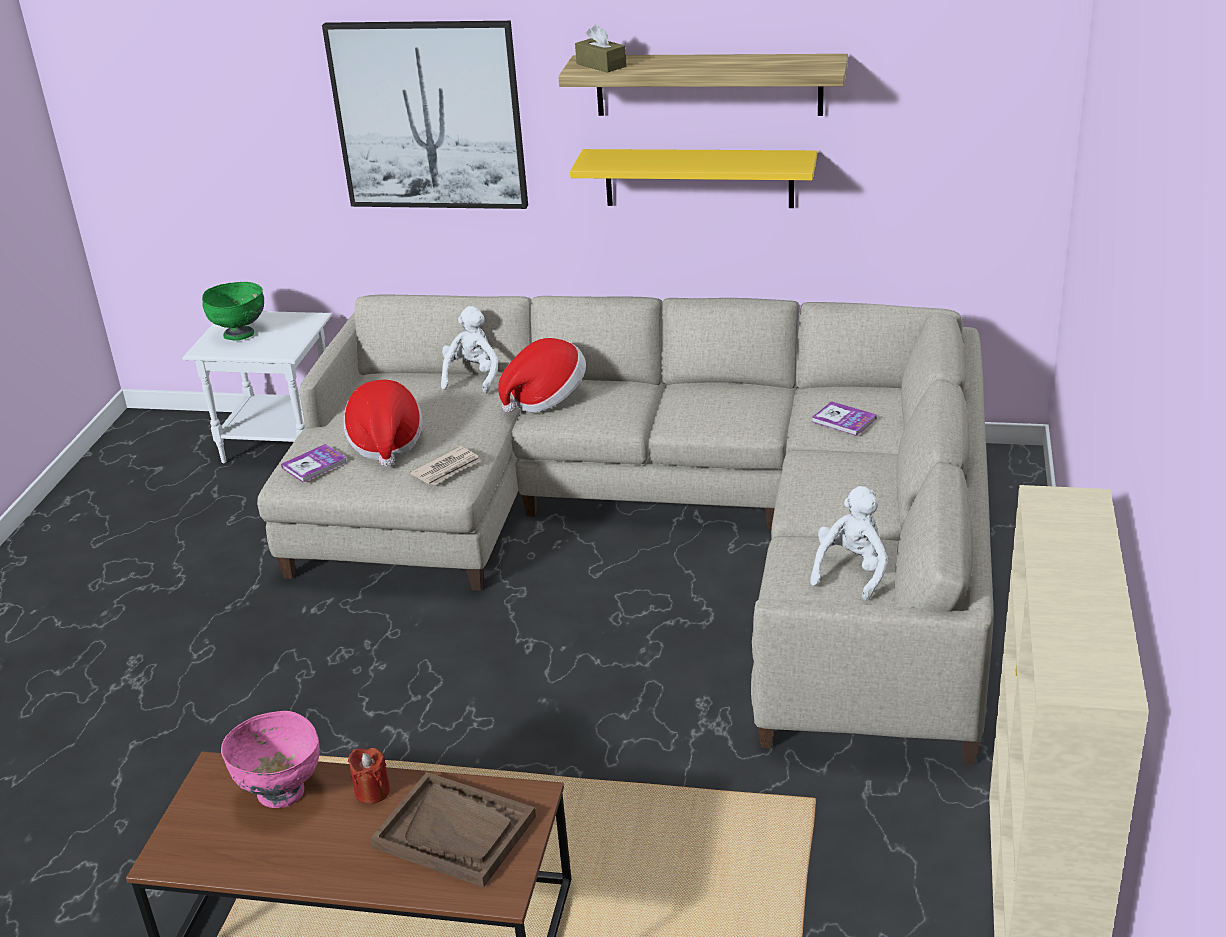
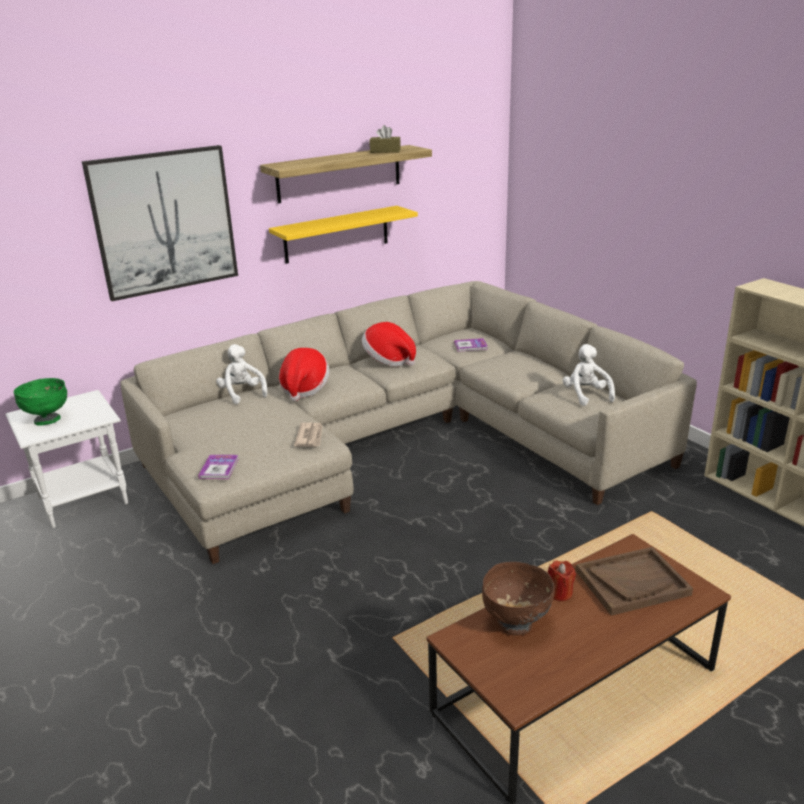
camera: 45 degrees left, 5 degrees down
pink bowl [221,711,320,808] -> brown bowl [482,562,554,636]
hat [344,380,423,467] -> hat moved to [362,322,416,366]
brown tissue box [575,24,627,73] -> brown tissue box moved to [370,125,401,153]

